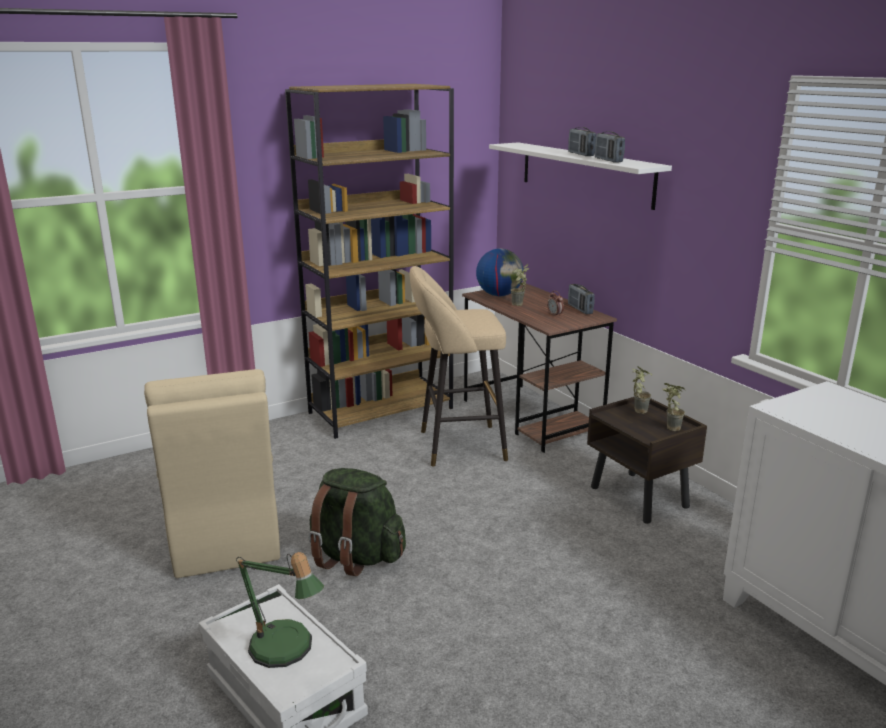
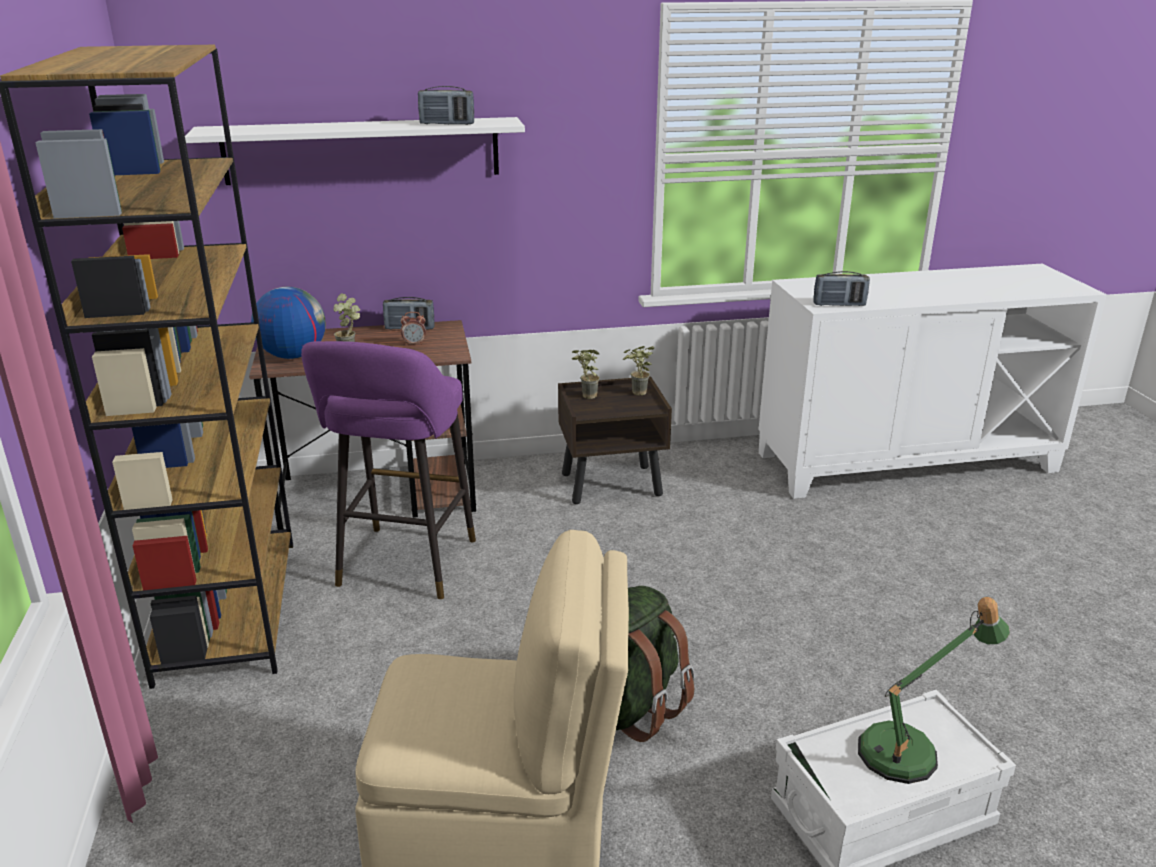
camera: 70 degrees left, 5 degrees up
beige stool [410,266,508,467] -> purple stool [301,341,476,599]
radio [568,127,596,156] -> radio moved to [813,271,870,306]

